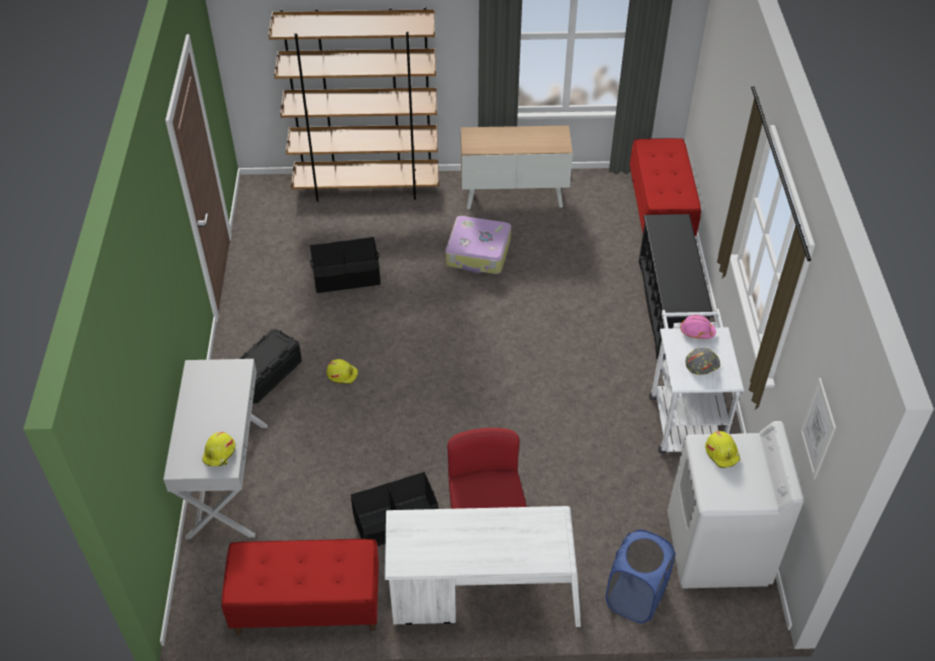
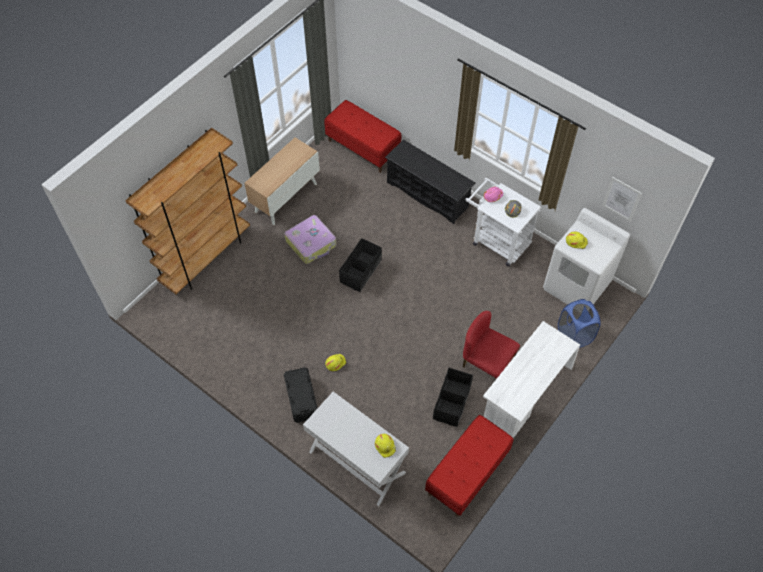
camera: 50 degrees left, 10 degrees up
black storage box [310,237,380,293] -> black storage box moved to [339,238,382,292]

